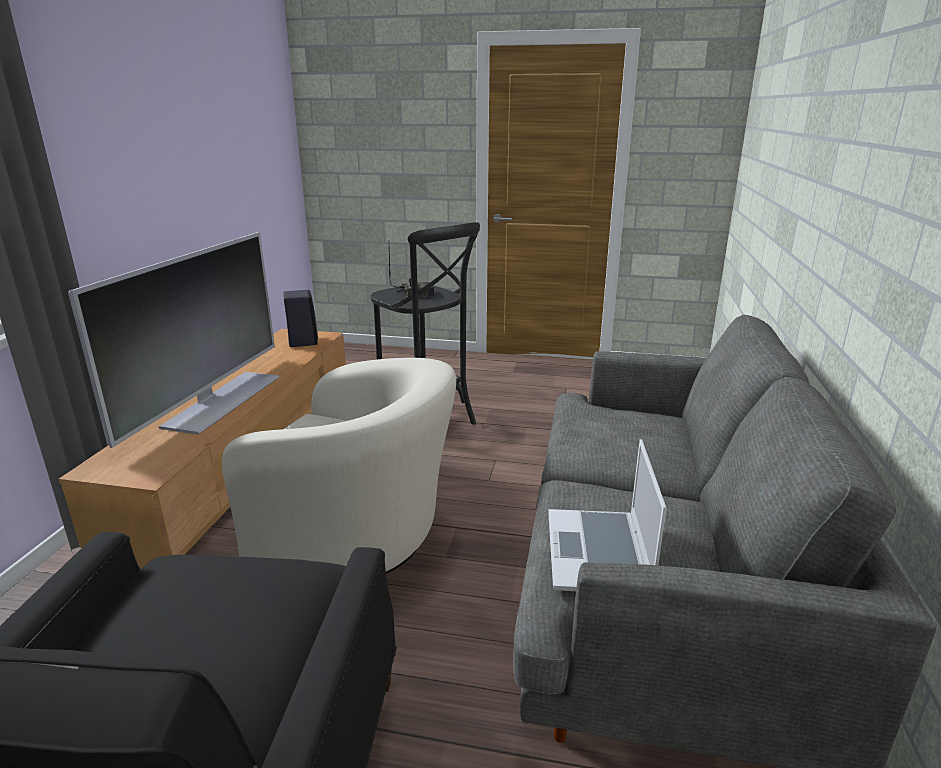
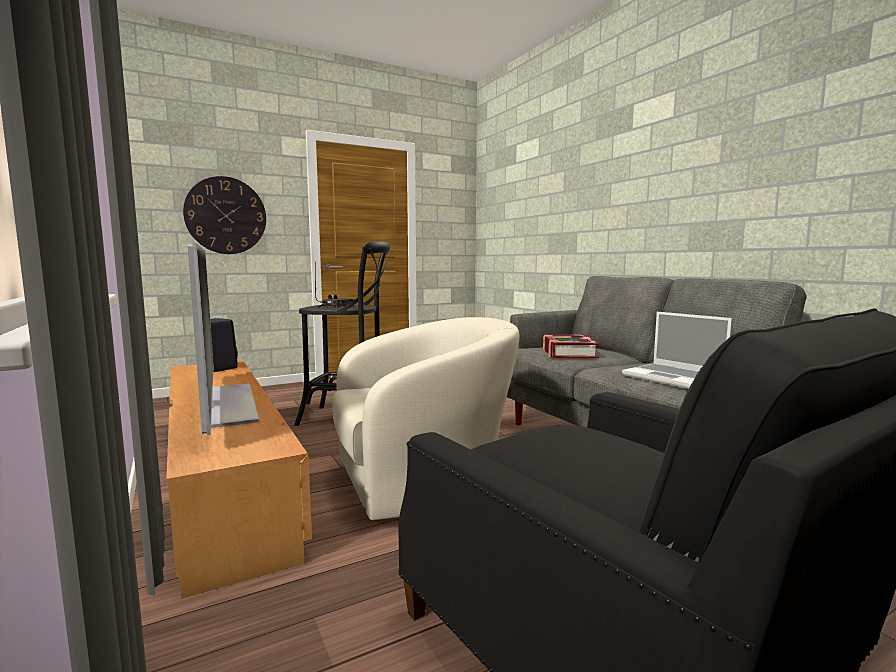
camera: 40 degrees left, 15 degrees down
none -> wall clock [183,176,266,254]
none -> book [543,334,599,358]

